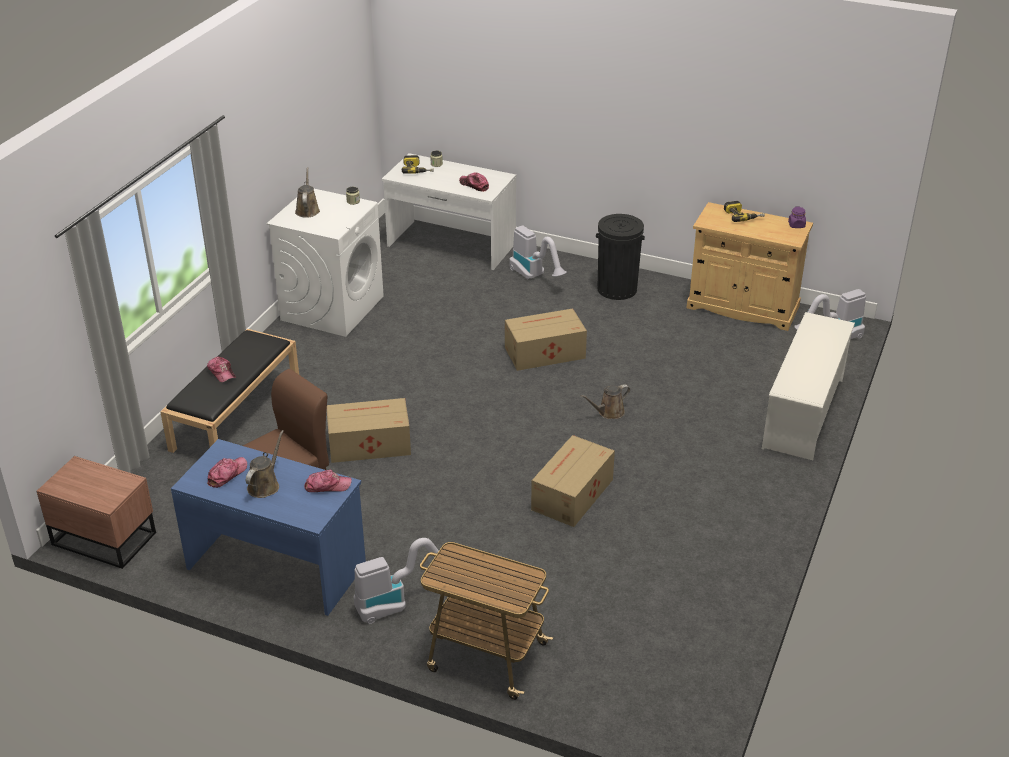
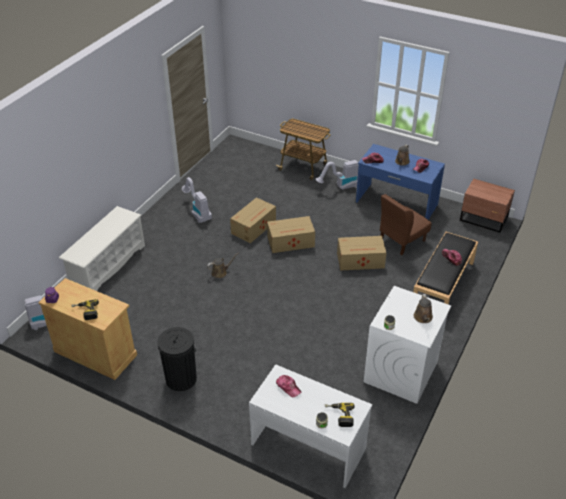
camera: 175 degrees left, 5 degrees up
cardboard box [505,308,587,371] -> cardboard box moved to [267,216,315,253]
vacuum cleaner [510,226,567,280] -> vacuum cleaner moved to [182,177,212,223]

